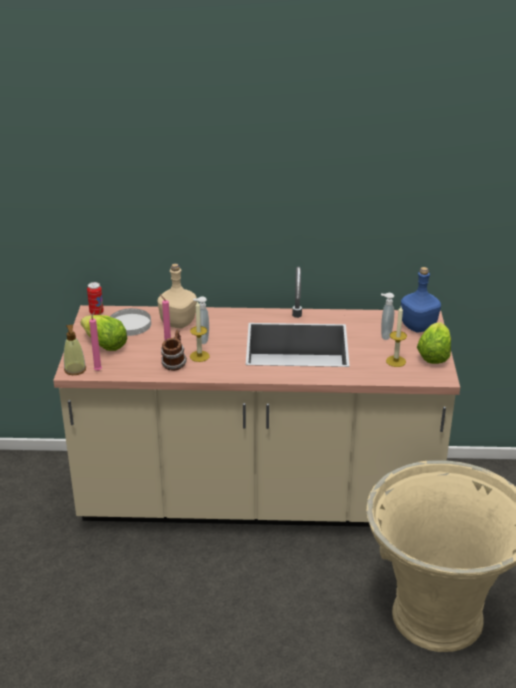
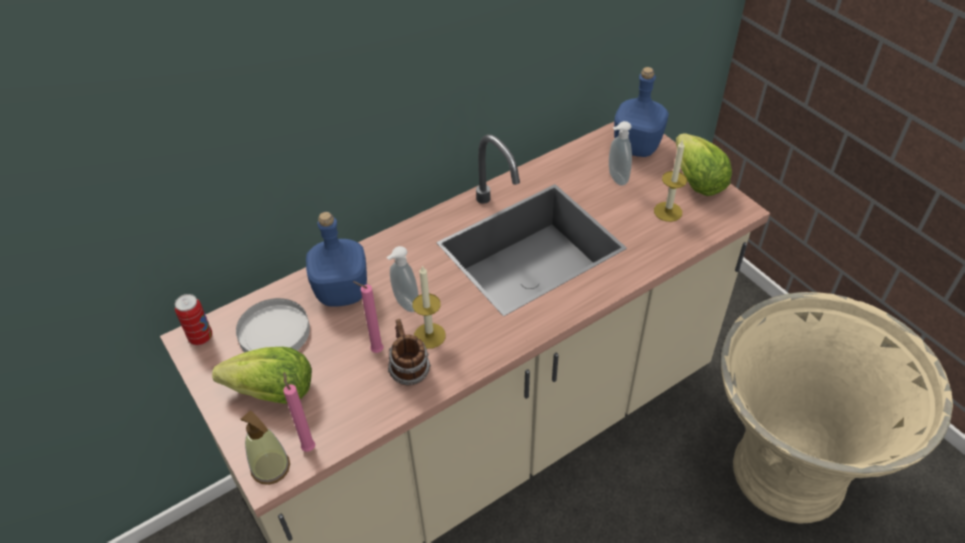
camera: 35 degrees left, 15 degrees up
beige bottle [157,264,197,328] -> blue bottle [306,212,367,307]

